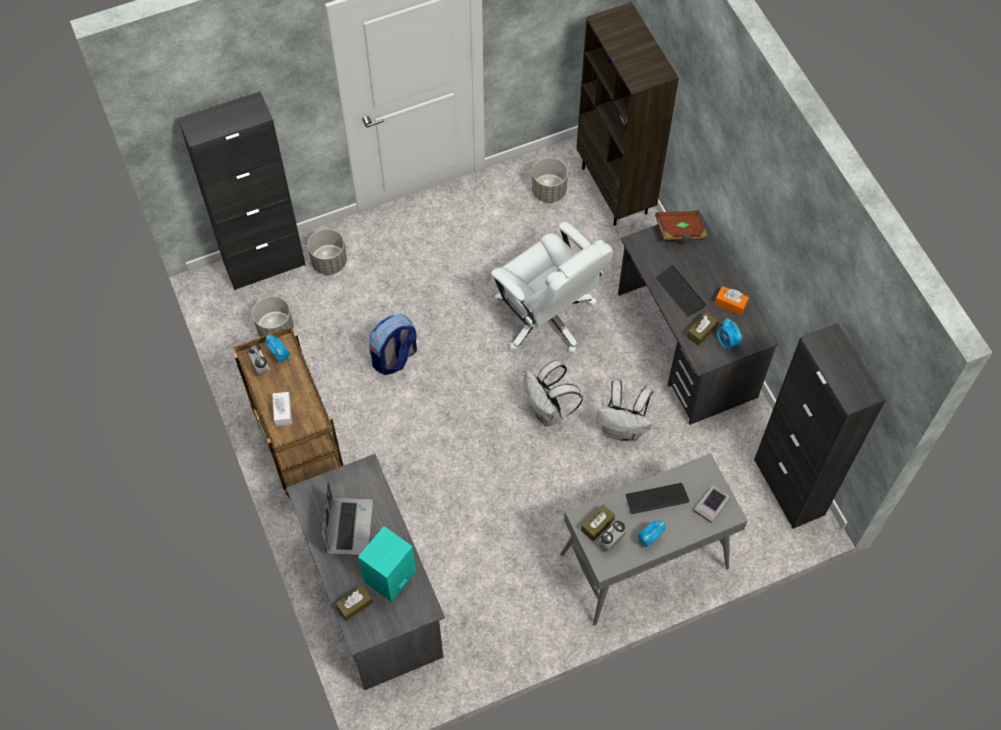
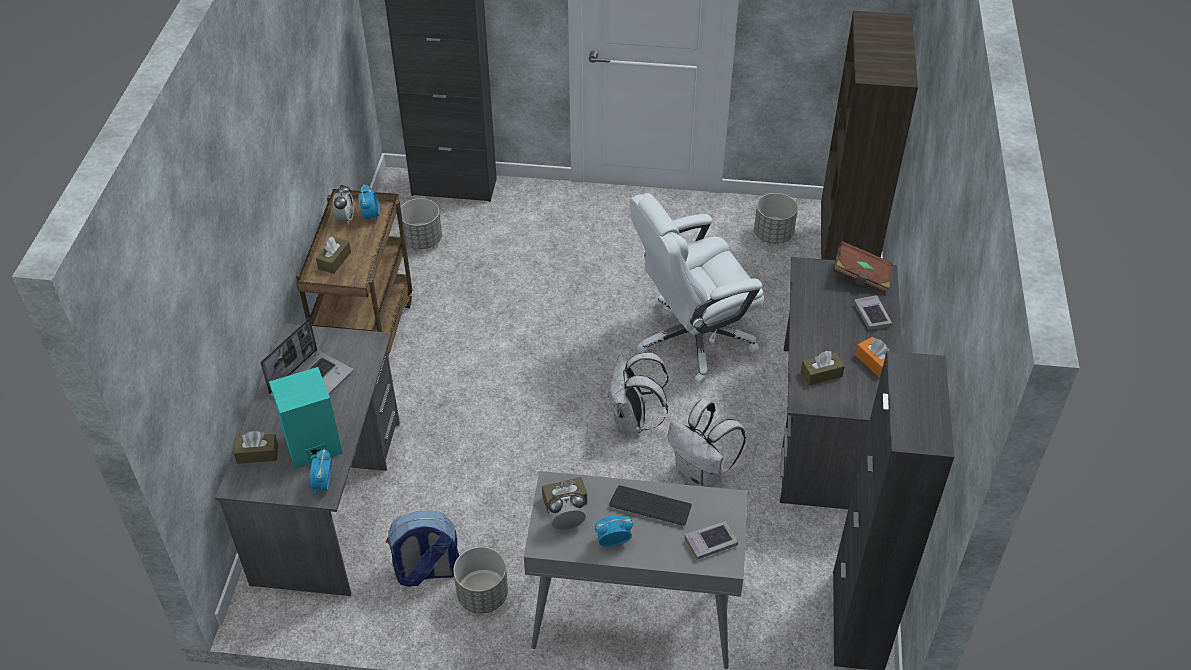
camera: 30 degrees right, 15 degrees down
white tissue box [272,392,292,426] -> brown tissue box [316,237,351,274]
grey planter [308,229,347,275] -> grey planter moved to [453,547,508,614]
backpack [369,314,417,375] -> backpack moved to [386,510,459,587]
white office chair [491,222,613,353] -> white office chair turned 75 degrees clockwise [630,193,764,384]
keyboard [656,265,706,316] -> none
alarm clock [717,318,743,352] -> alarm clock moved to [309,449,332,495]
none -> book [854,295,892,330]

